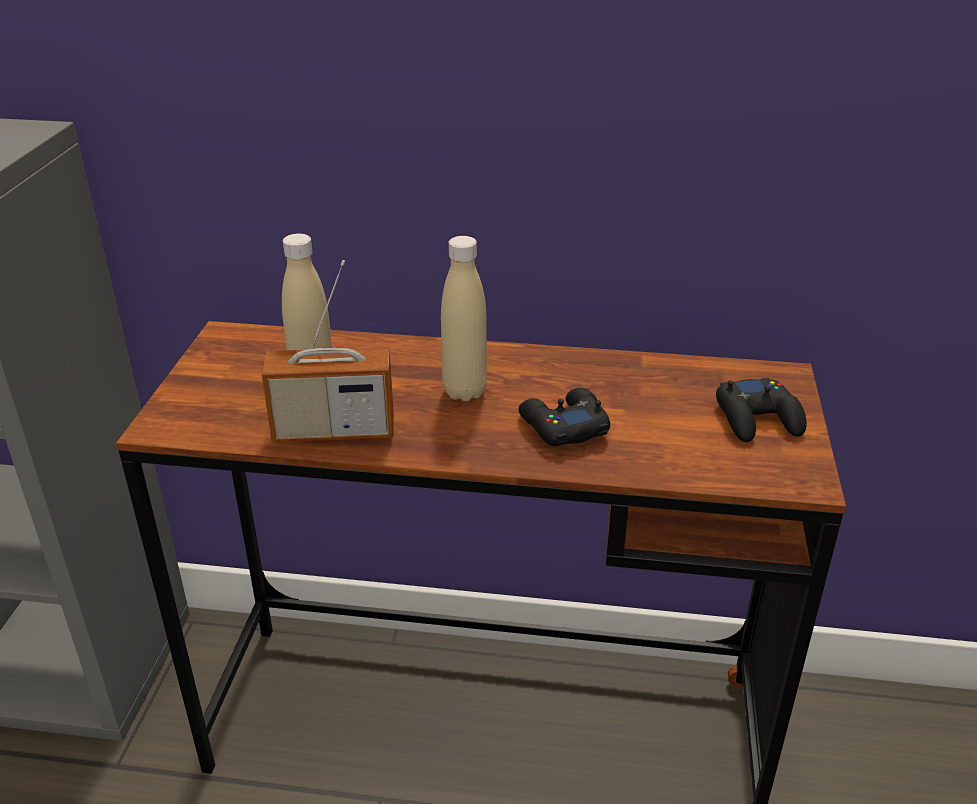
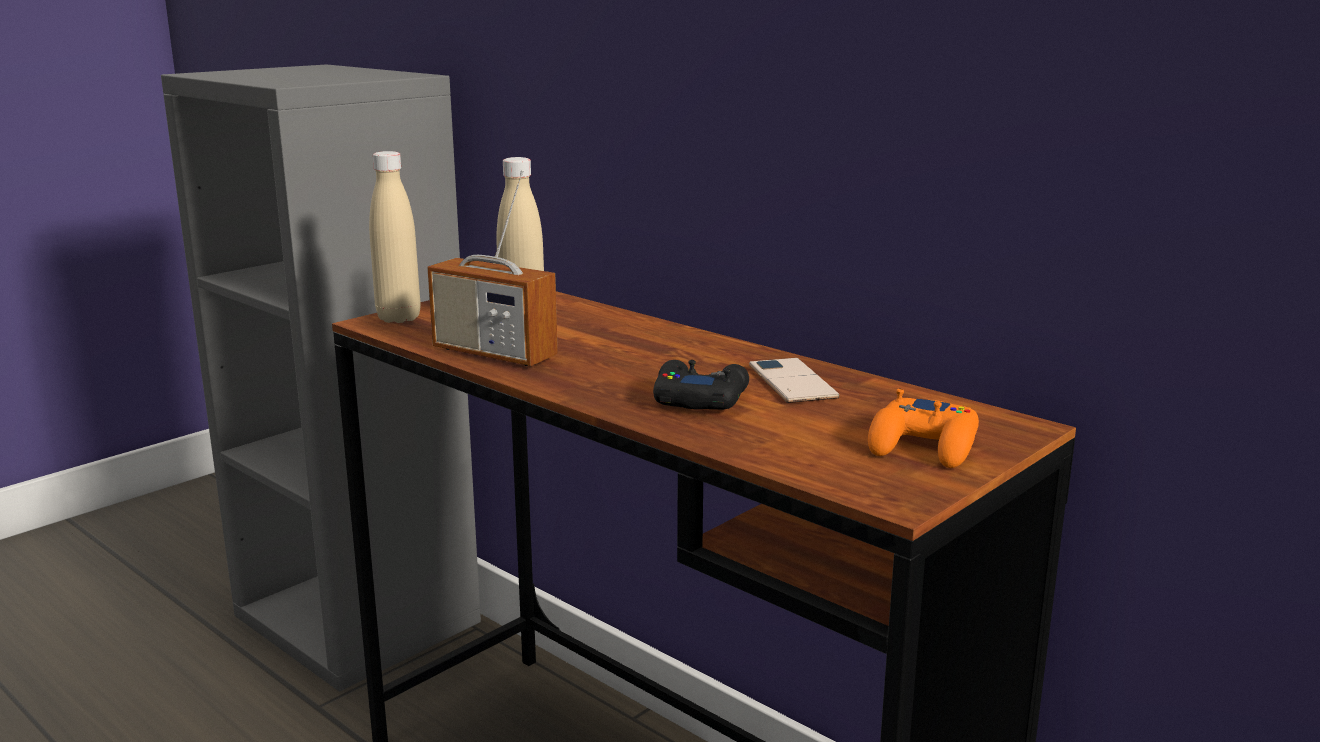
camera: 35 degrees right, 15 degrees down
beige bottle [441,236,487,401] -> beige bottle moved to [369,151,421,323]
black game controller [716,378,807,442] -> orange game controller [868,389,979,468]
none -> phone [749,358,839,403]

